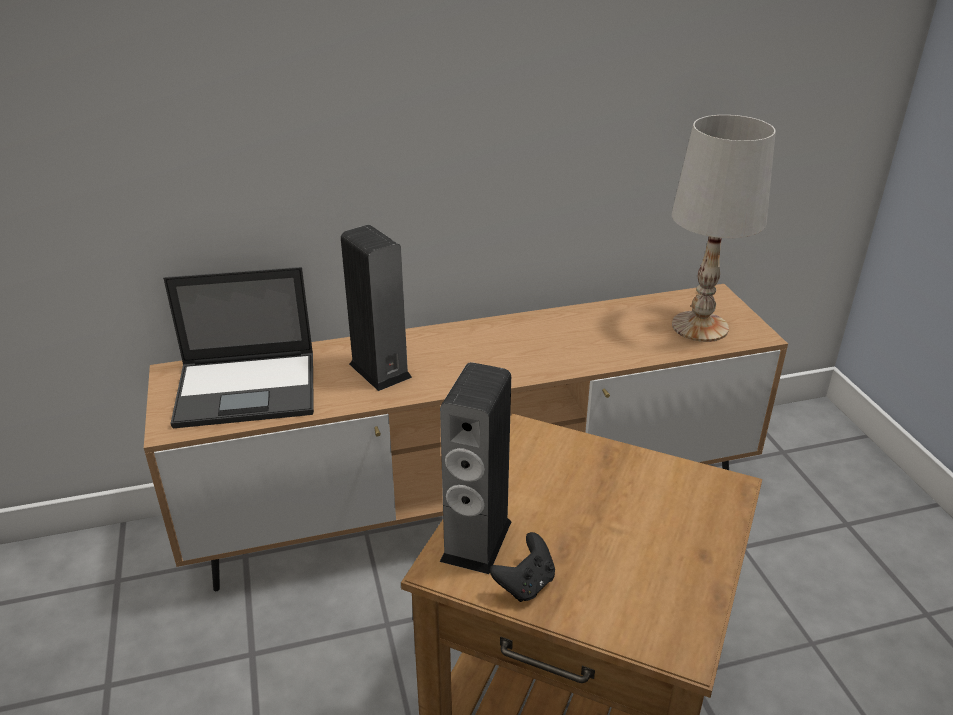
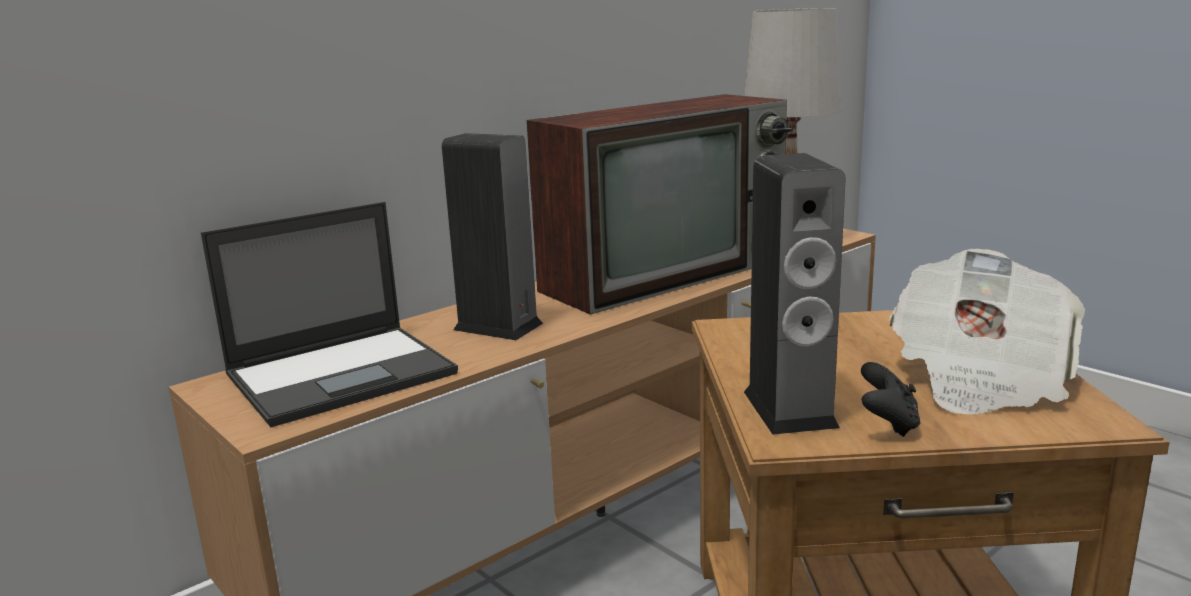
camera: 25 degrees left, 15 degrees down
none -> television [526,94,793,314]
none -> newspaper [889,249,1085,414]

